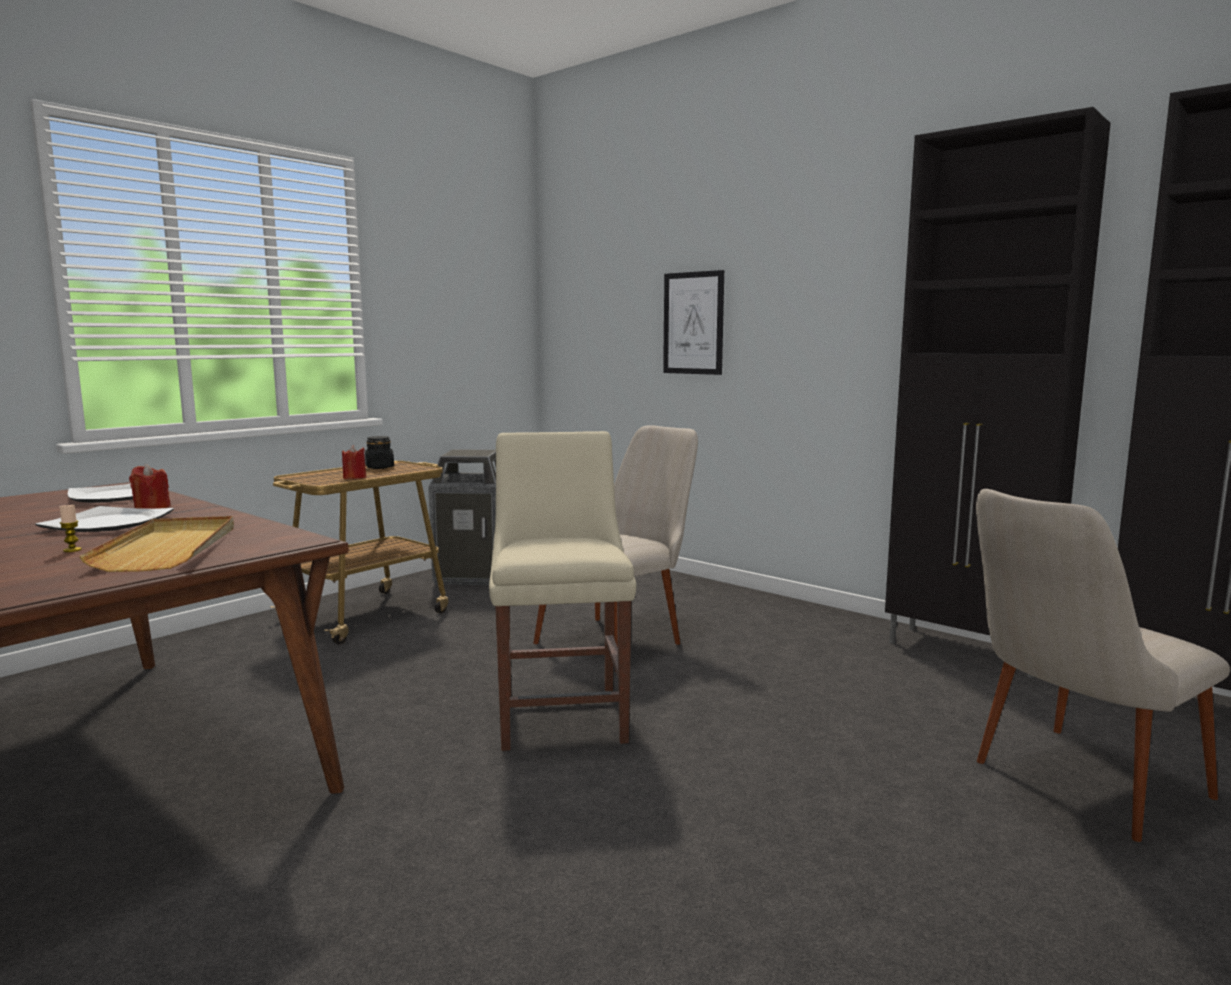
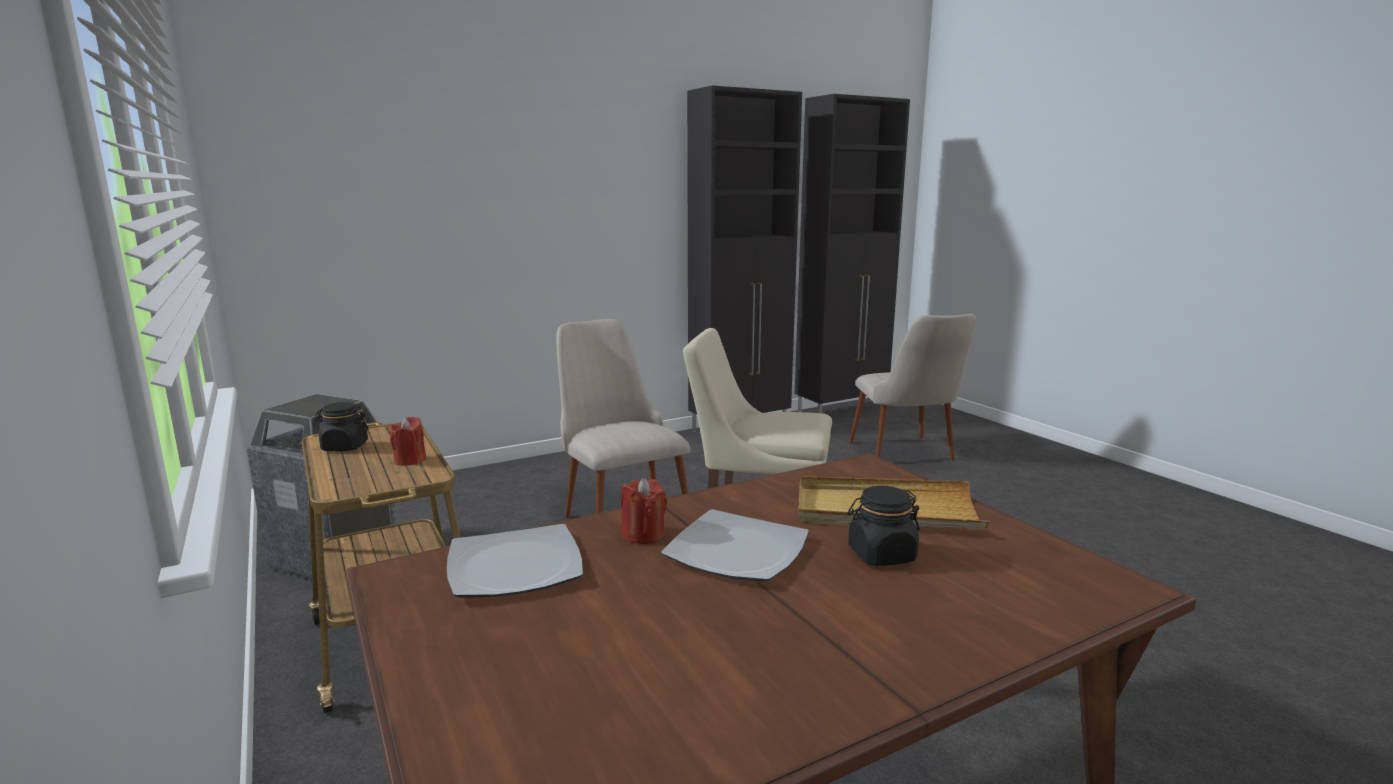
camera: 70 degrees left, 5 degrees up
candle [59,505,82,552] -> black jar [848,486,920,566]
picture [663,270,724,375] -> none

